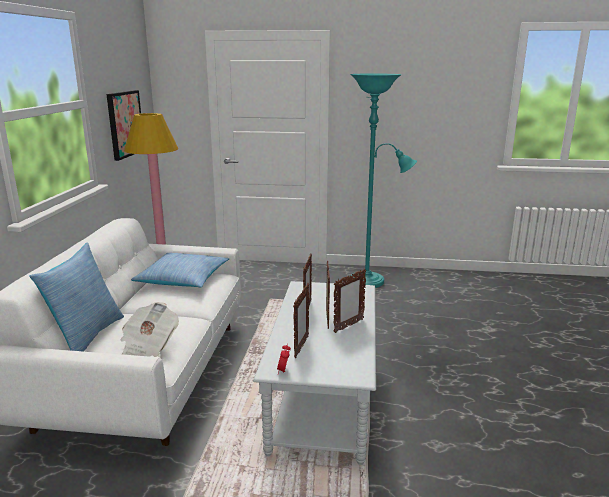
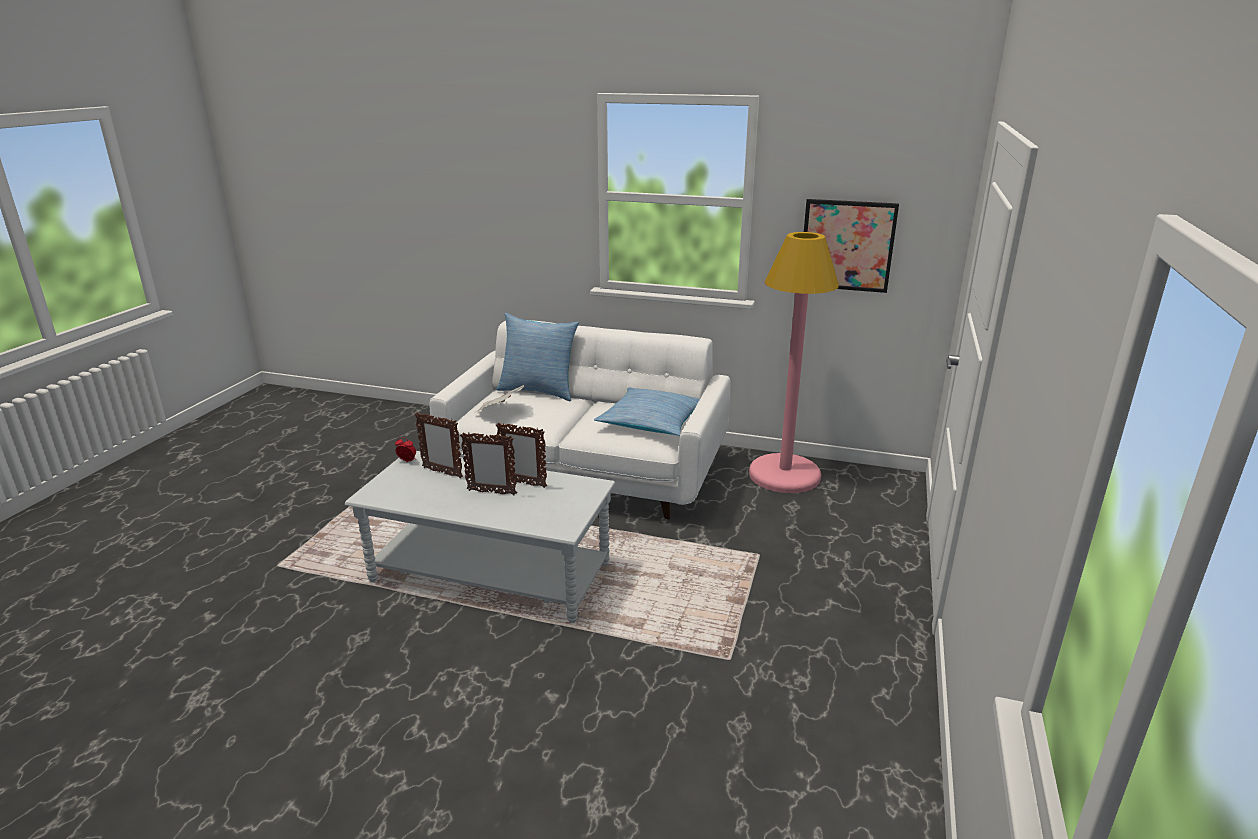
camera: 100 degrees right, 5 degrees up
picture frame [334,268,366,333] -> none
turquoise floor lamp [350,74,417,288] -> none

